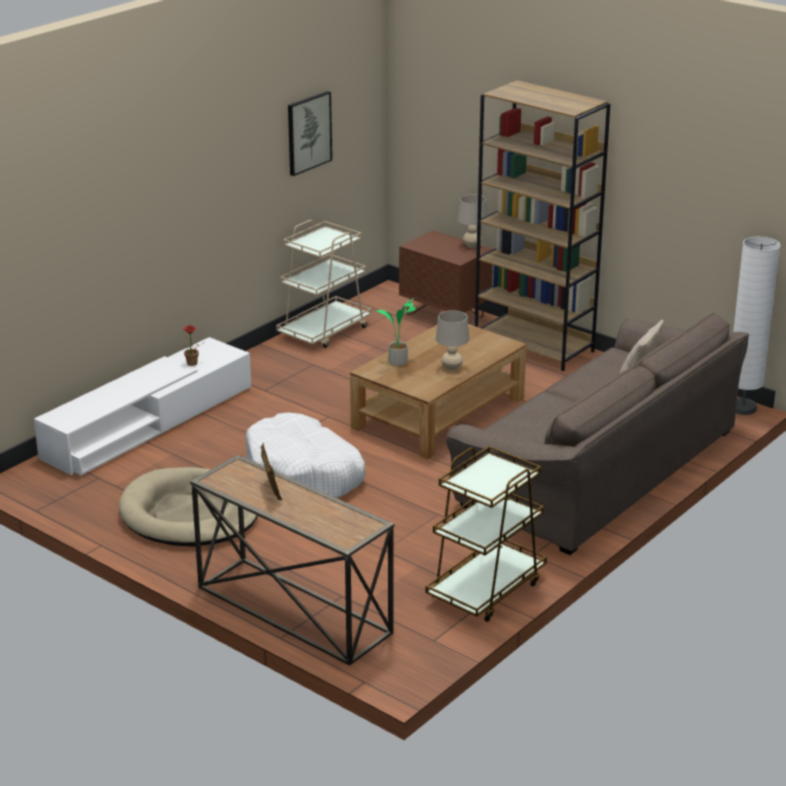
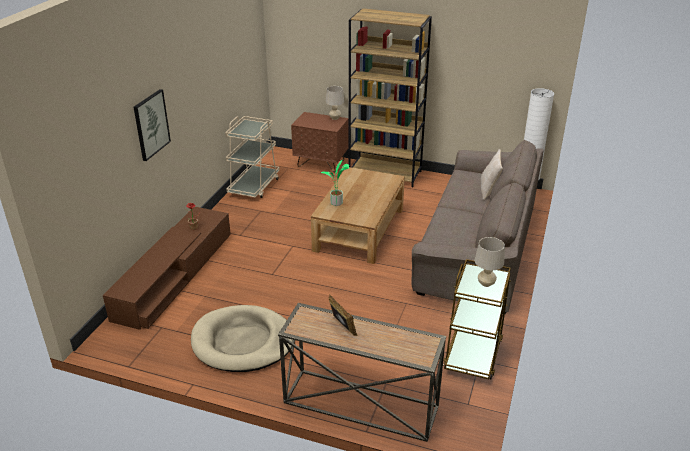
camera: 20 degrees left, 5 degrees up
white tv stand [34,337,251,475] -> brown tv stand [103,207,231,330]
white dog bed [246,412,365,498] -> none
picture [288,91,332,176] -> picture moved to [134,89,171,161]
beige table lamp [435,310,469,371] -> beige table lamp moved to [475,237,505,287]

